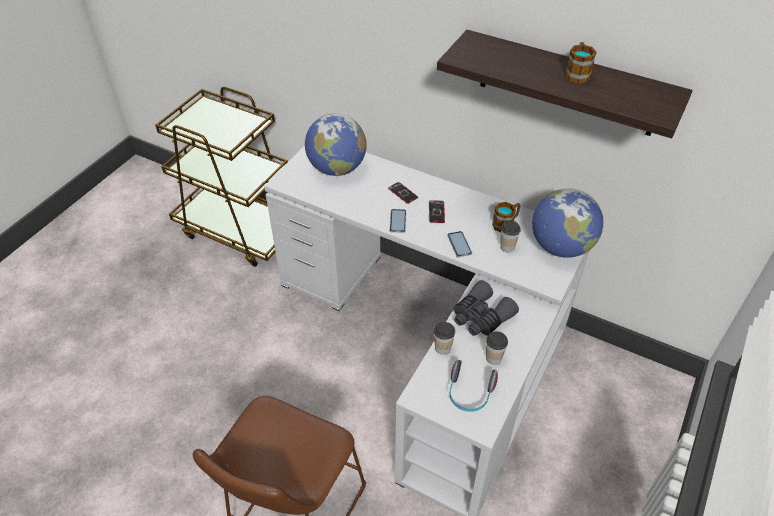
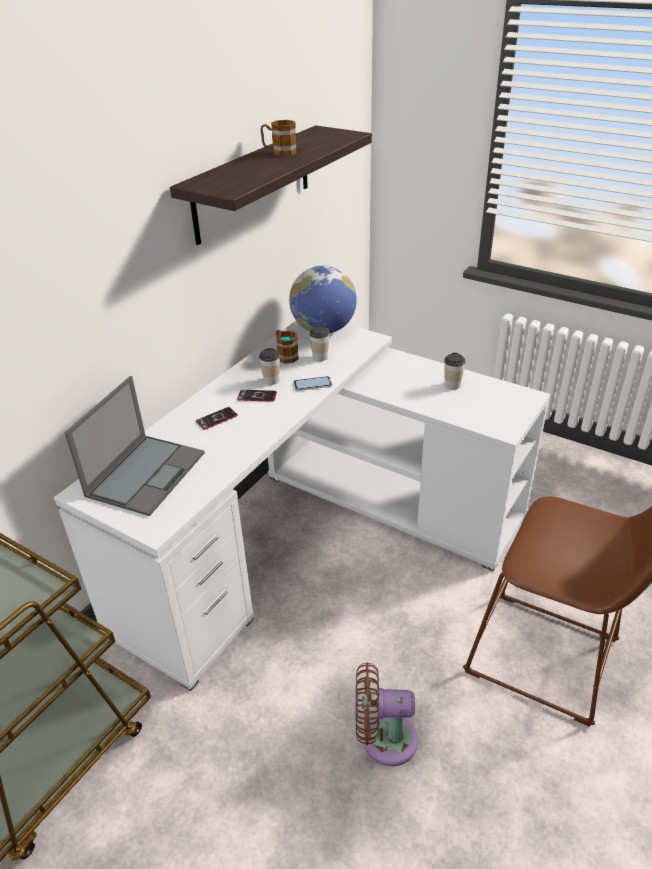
camera: 85 degrees left, 10 degrees down
globe [305,113,367,176] -> laptop [64,376,205,516]
phone [390,209,406,233] -> none
cup [434,322,455,355] -> cup moved to [259,348,280,385]
headphones [450,360,498,412] -> none
grey binoculars [454,280,519,336] -> none
none -> brown fan [355,662,418,766]

